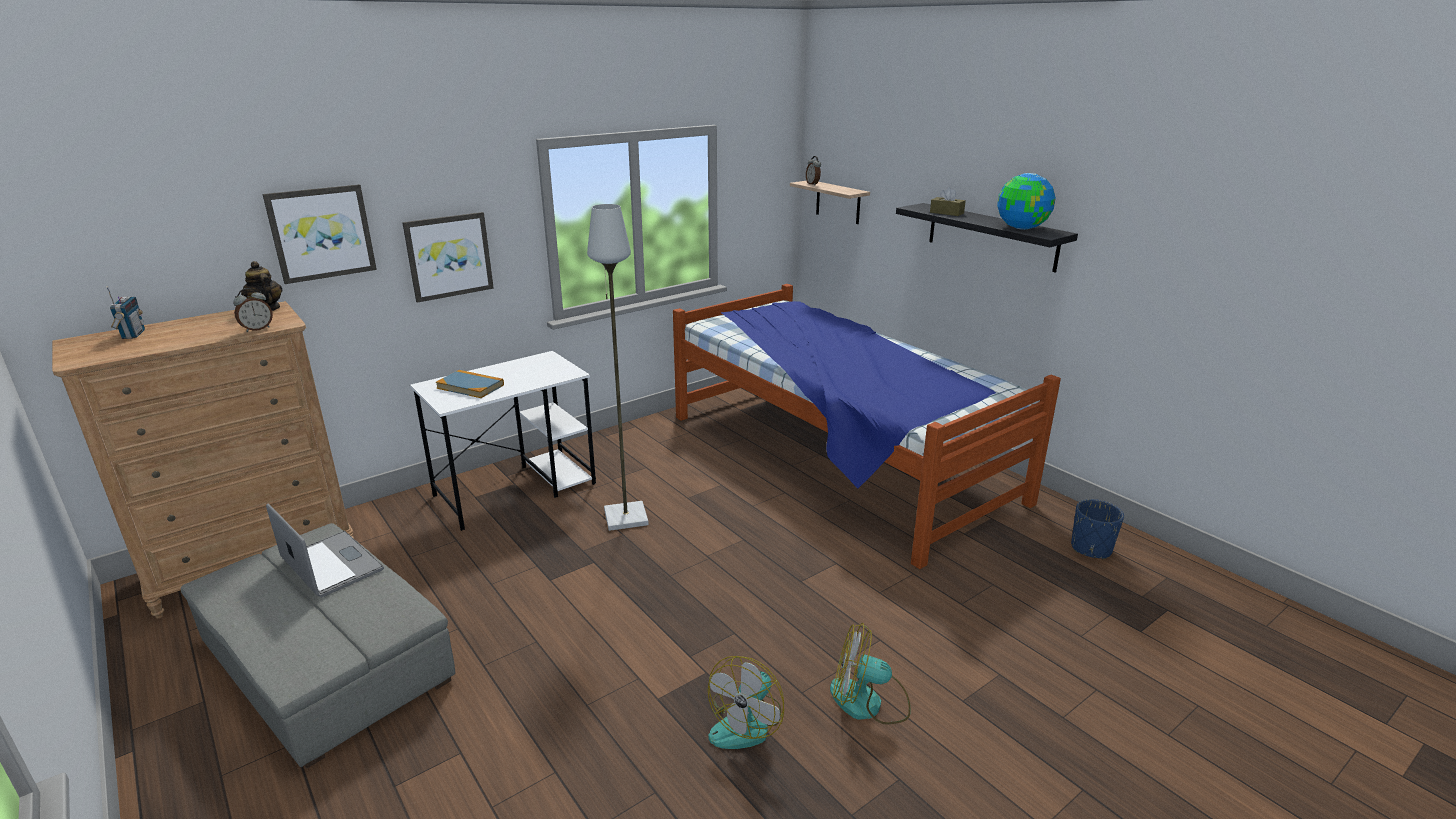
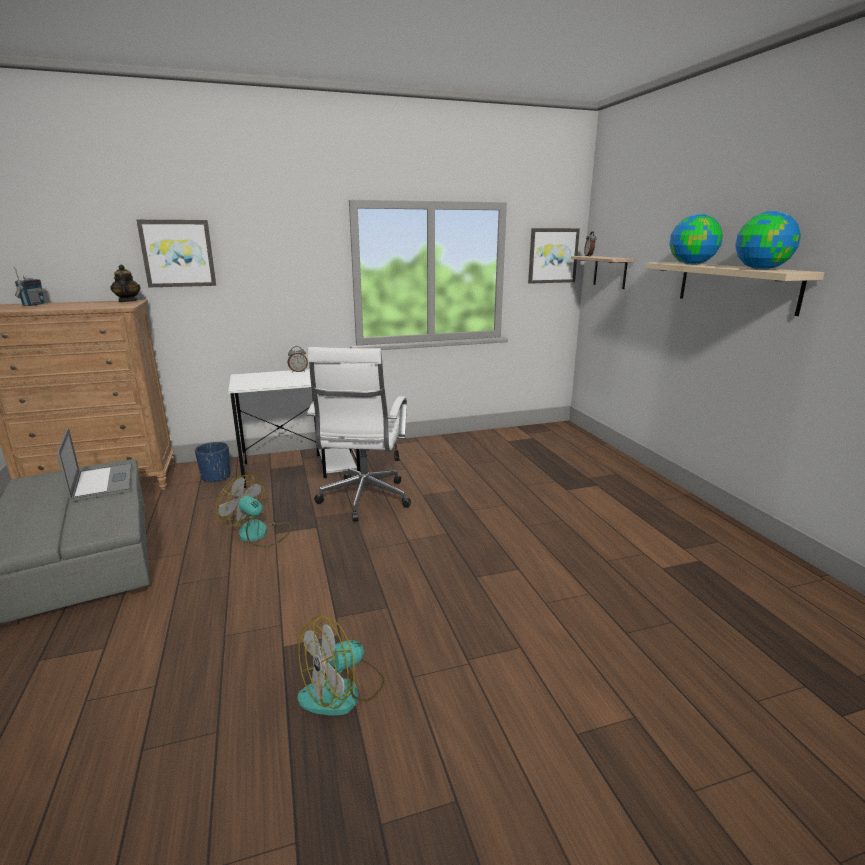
camera: 20 degrees right, 5 degrees down
alarm clock [233,288,273,332] -> alarm clock moved to [288,346,308,373]
picture [402,212,494,303] -> picture moved to [528,228,580,284]
book [436,370,504,398] -> none
grey floor lamp [587,204,649,531] -> white office chair [307,347,411,522]
bed [673,284,1061,569] -> none
fan [830,623,911,725] -> fan moved to [216,475,291,547]
black shelf [896,203,1078,273] -> beige shelf [646,262,825,316]
brown tissue box [930,187,966,216] -> globe [669,214,723,265]
blue planter [1071,499,1124,560] -> blue planter moved to [195,442,230,483]

